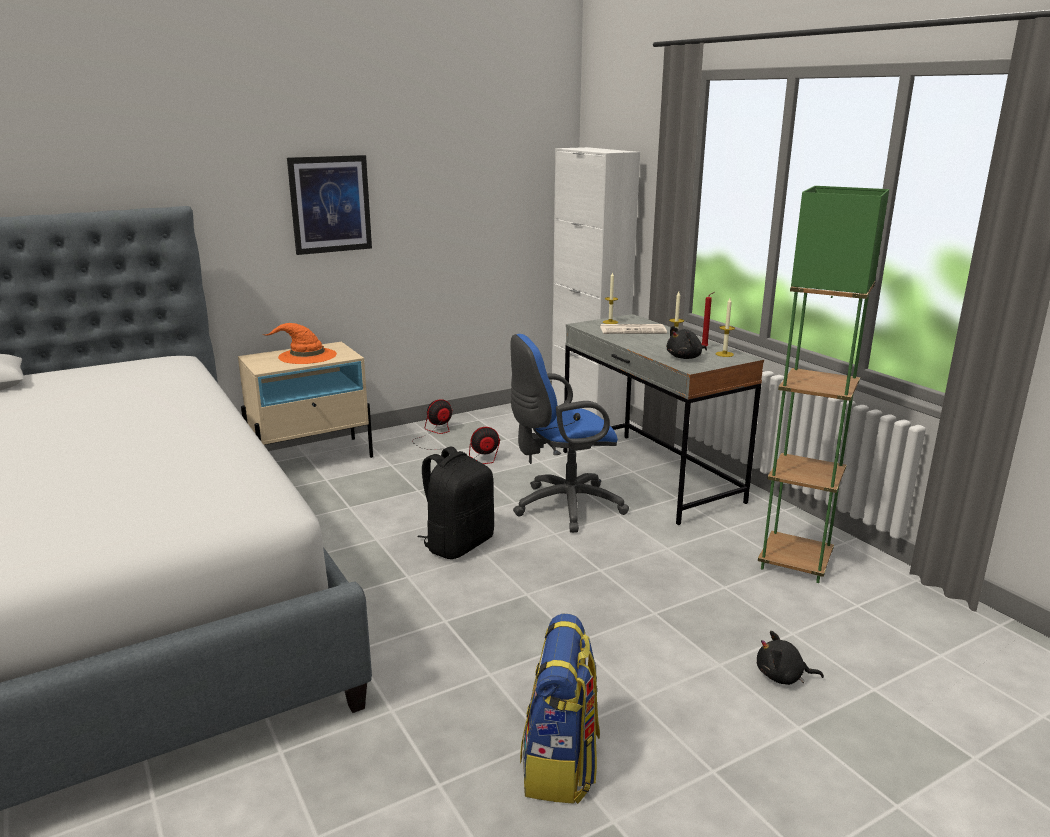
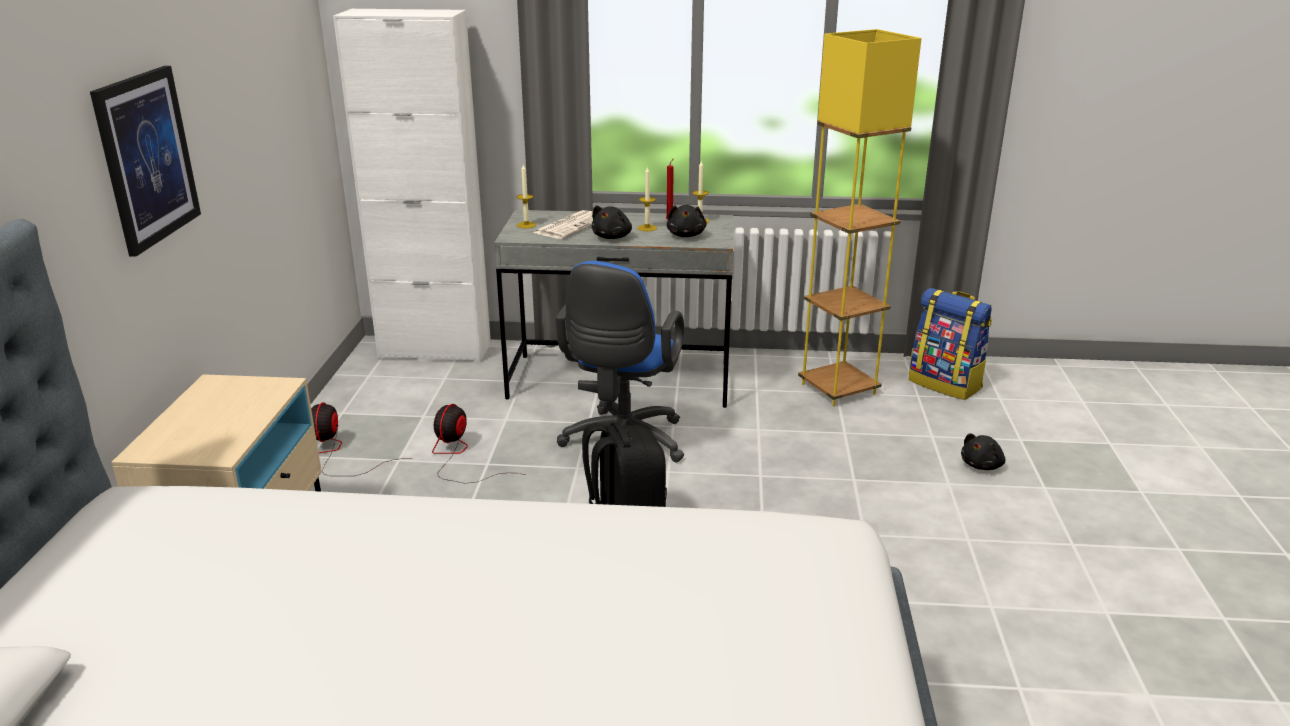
camera: 55 degrees left, 5 degrees up
orange hat [262,323,337,364] -> none
backpack [520,613,600,804] -> backpack moved to [908,288,992,400]
green floor lamp [758,186,889,583] -> yellow floor lamp [798,29,922,406]
none -> black plush toy [592,205,632,239]

